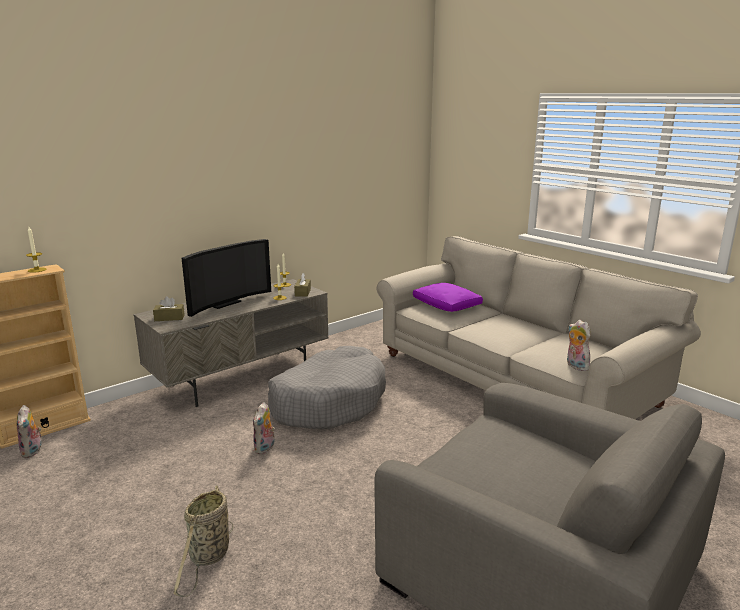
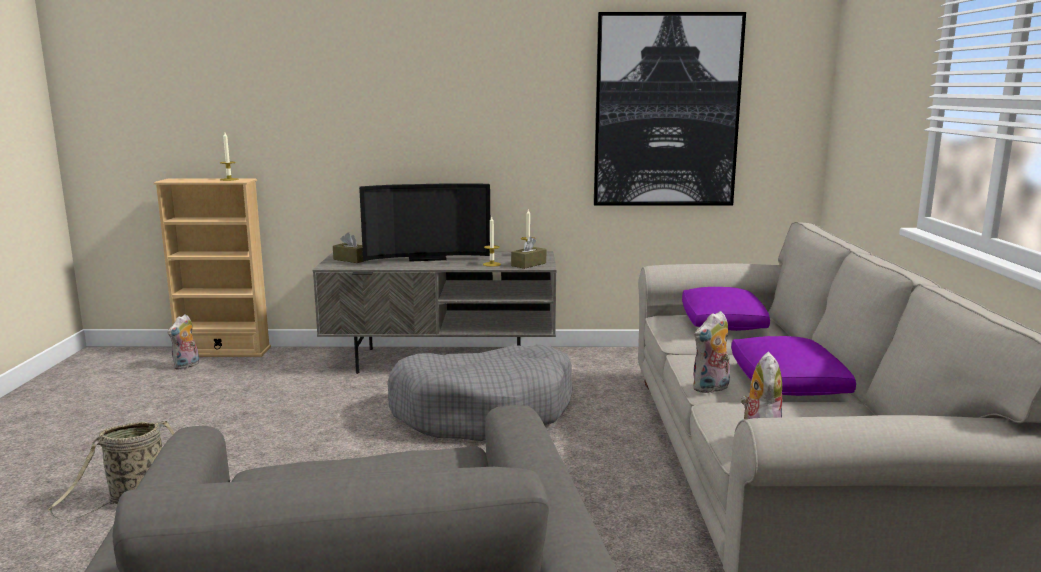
camera: 40 degrees right, 5 degrees down
plush toy [253,402,275,454] -> plush toy moved to [693,311,730,394]
none -> picture [594,12,746,206]
none -> purple pillow [731,336,856,396]

